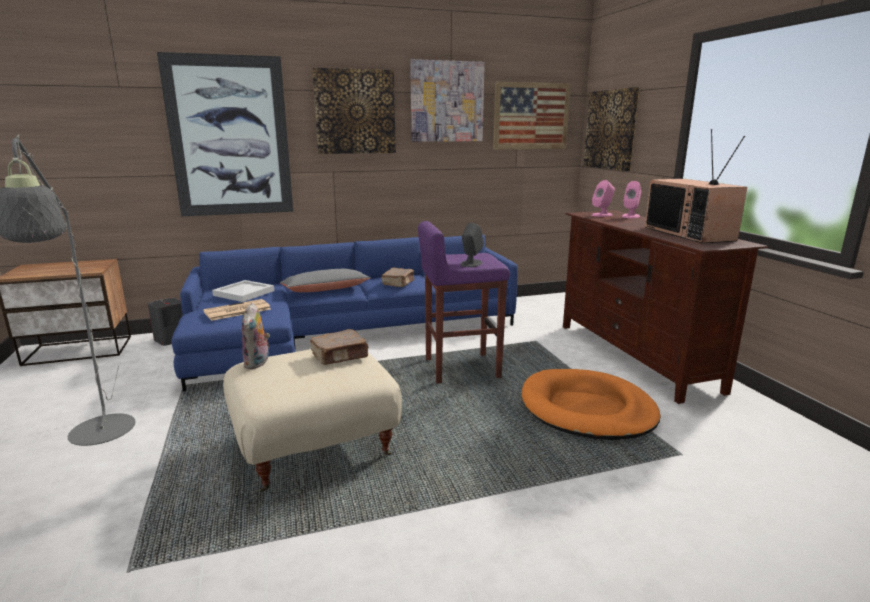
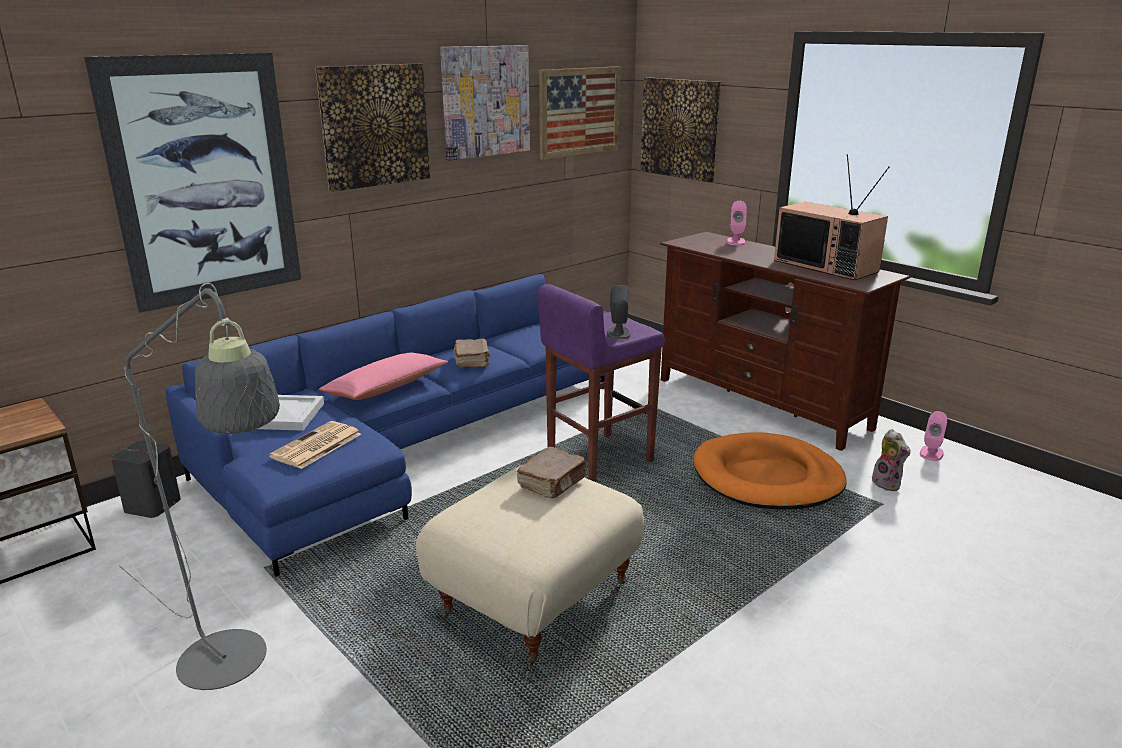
camera: 25 degrees left, 5 degrees up
plush toy [242,303,270,369] -> plush toy moved to [872,429,911,491]
grey pillow [280,269,371,292] -> pink pillow [319,353,448,400]
pink speaker [591,180,615,217] -> pink speaker moved to [920,411,947,461]

